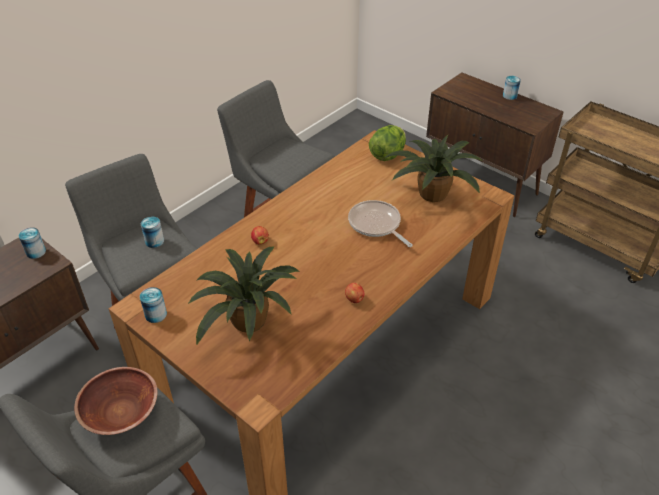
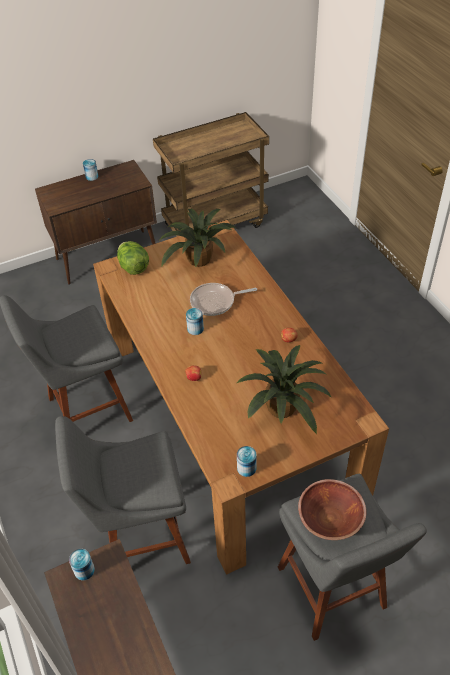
camera: 65 degrees left, 5 degrees up
can [141,217,164,248] -> can moved to [186,308,204,335]

